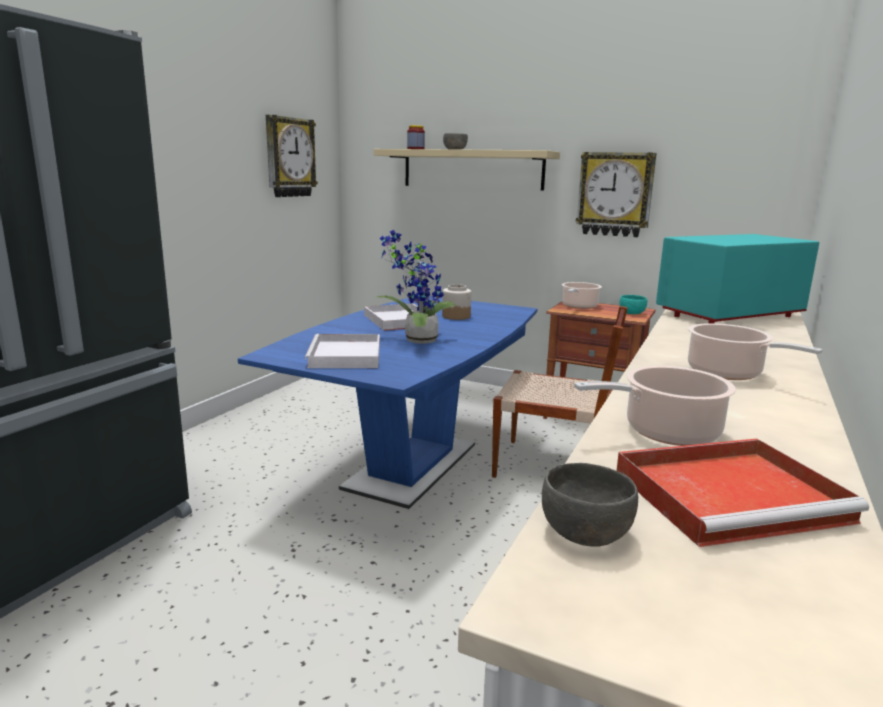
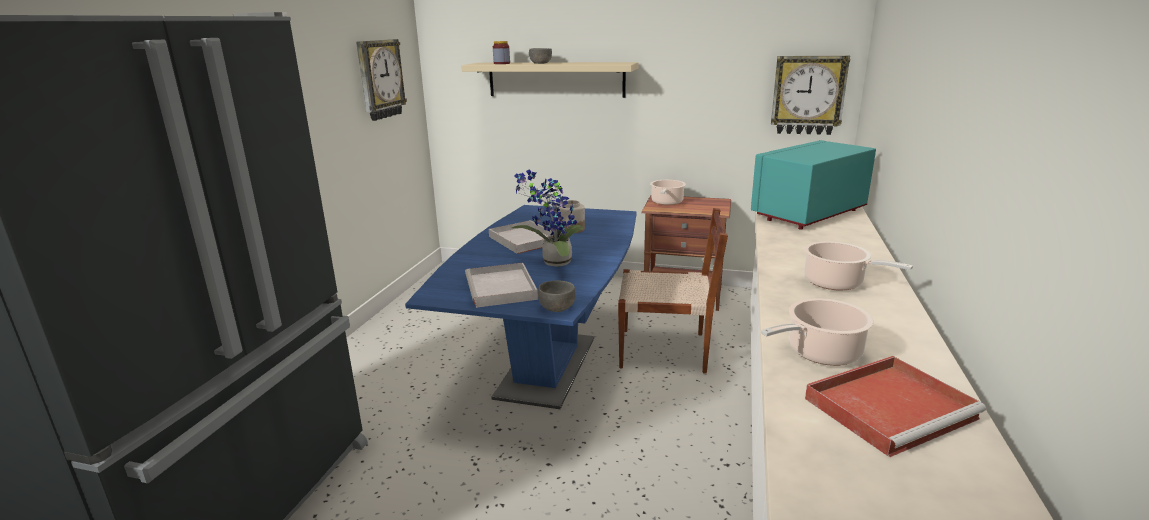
camera: 10 degrees left, 5 degrees up
grey bowl [542,463,638,547] -> grey bowl moved to [538,280,576,312]
wall clock [576,152,657,237] -> wall clock moved to [771,56,850,135]
turquoise bowl [619,295,647,314] -> none

